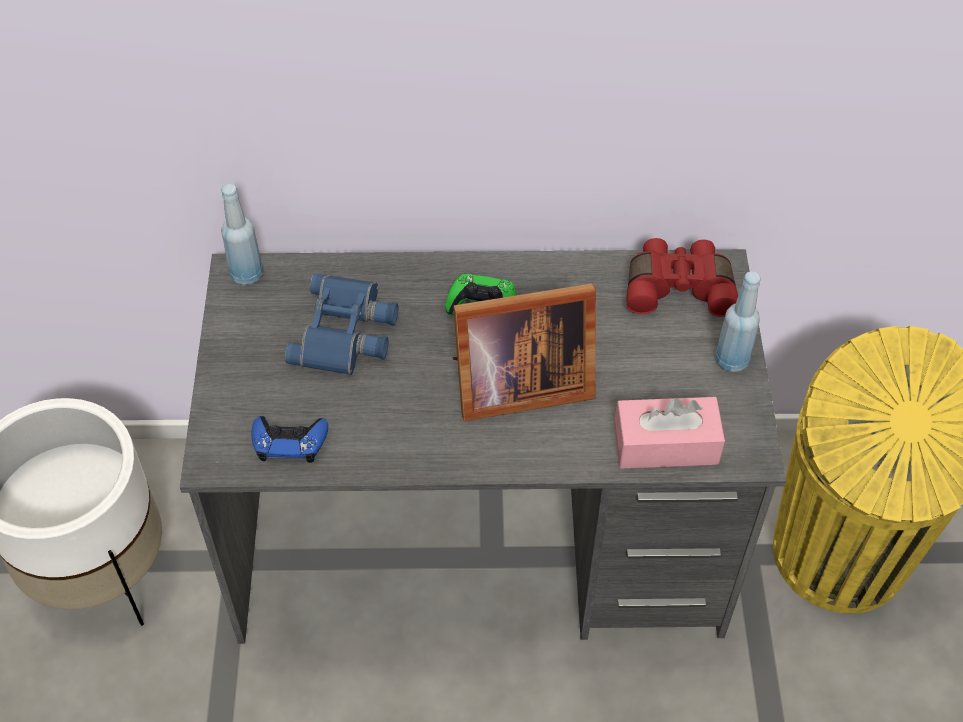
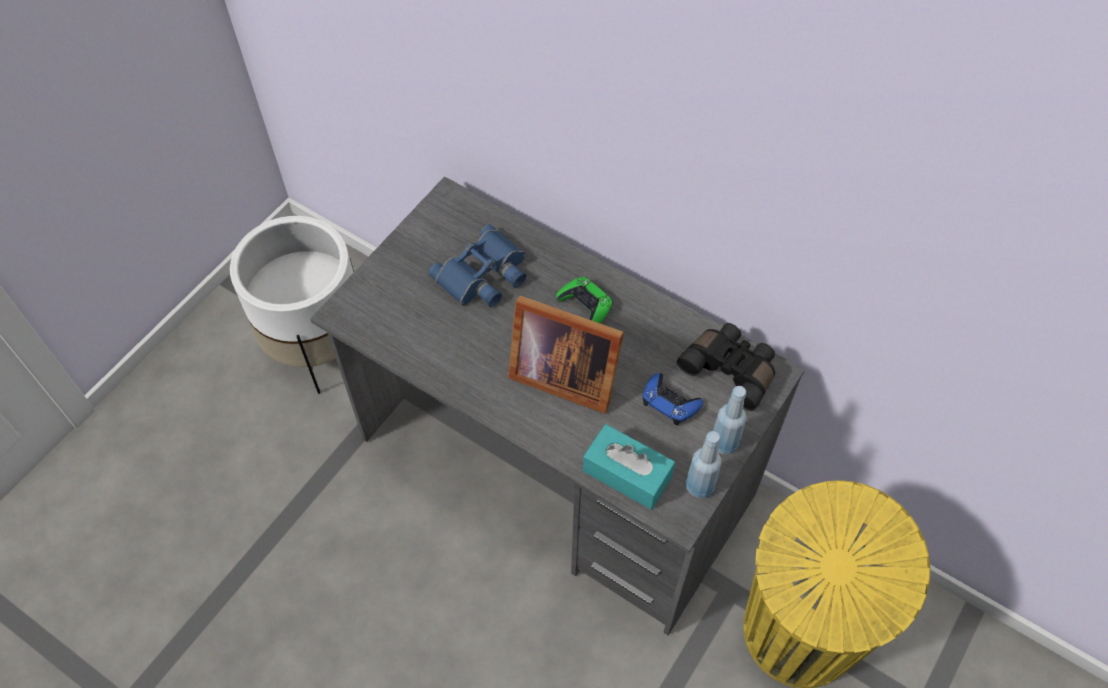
camera: 35 degrees right, 5 degrees up
blue bottle [221,183,263,285] -> blue bottle moved to [686,431,721,498]
blue game controller [252,416,328,463] -> blue game controller moved to [642,373,703,425]
pink tissue box [614,397,725,468] -> turquoise tissue box [583,424,675,510]
red binoculars [626,238,738,317] -> black binoculars [677,323,775,411]

